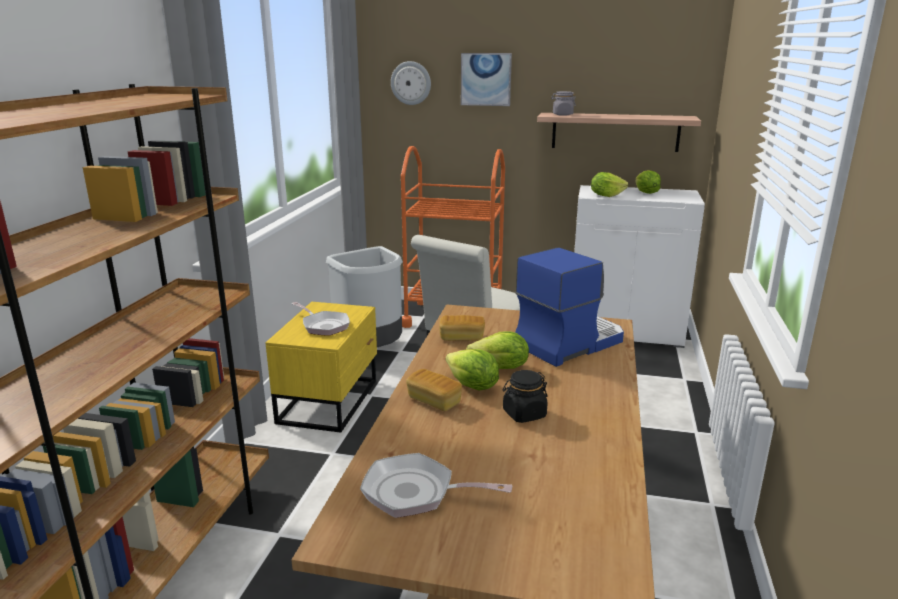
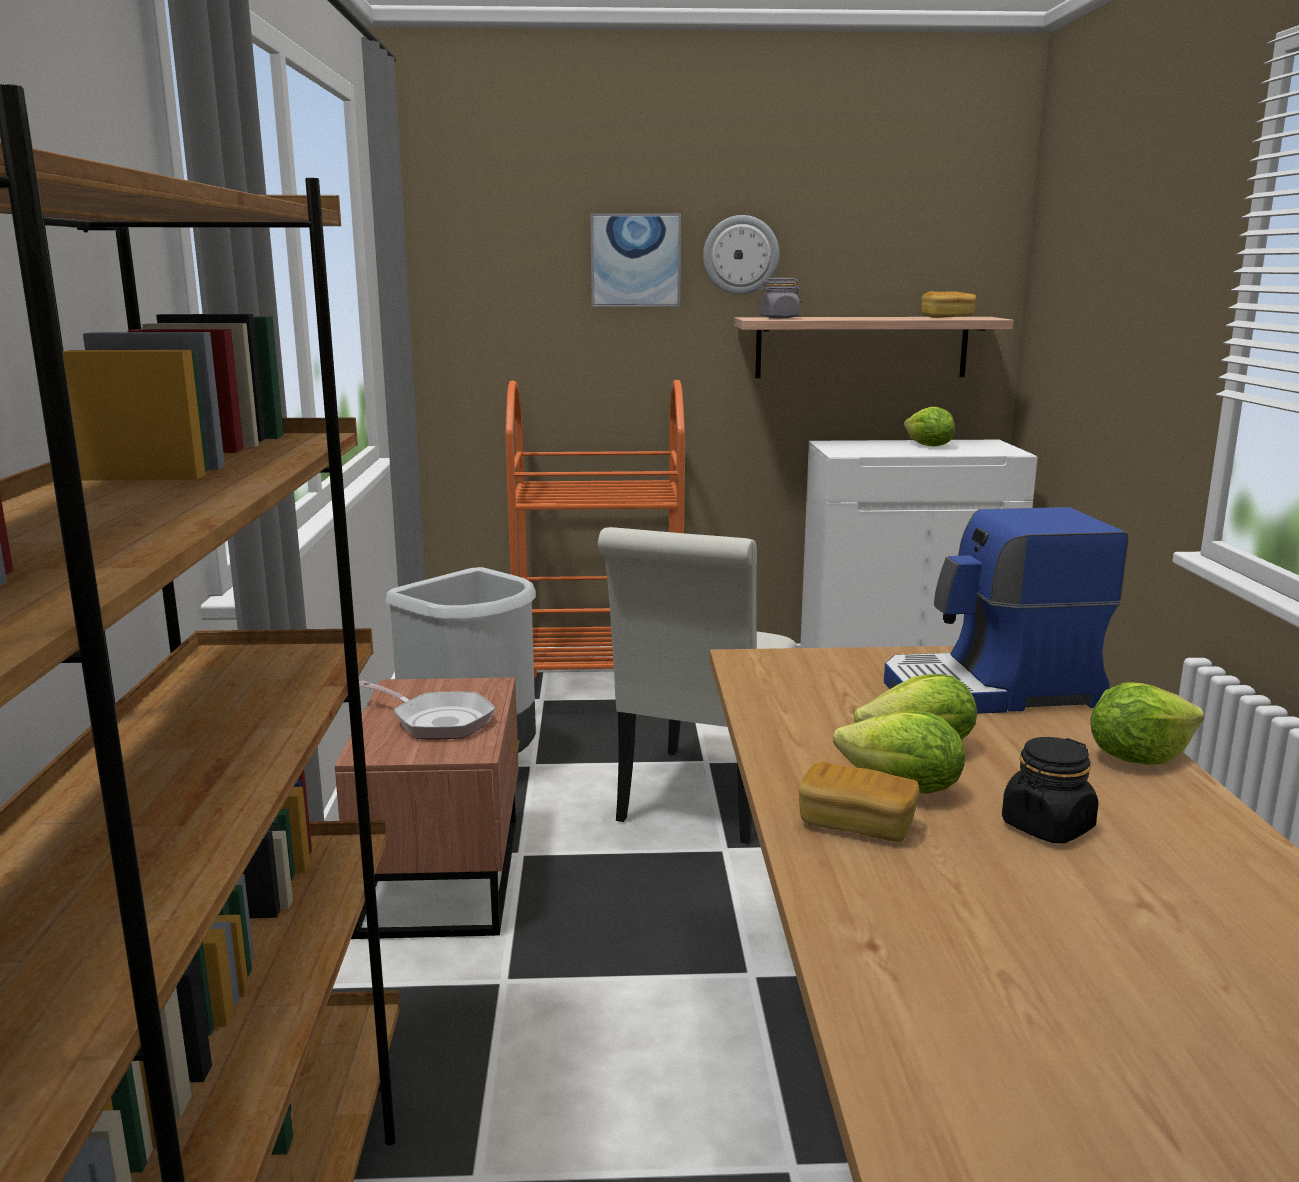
camera: 15 degrees left, 5 degrees down
yellow nightstand [265,302,377,433] -> brown nightstand [335,678,520,939]
frying pan [360,453,512,518] -> none
wall clock [391,61,431,105] -> wall clock moved to [703,215,779,295]
bread [439,315,485,341] -> bread moved to [921,291,976,318]
coffee machine [515,247,624,367] -> coffee machine turned 135 degrees counterclockwise [884,507,1128,714]
lettuce [591,172,628,197] -> lettuce moved to [1090,682,1204,765]

